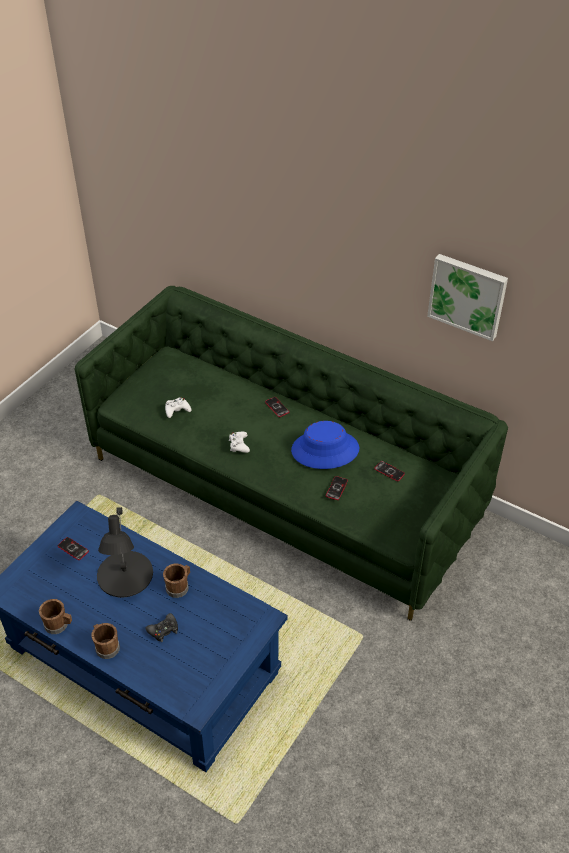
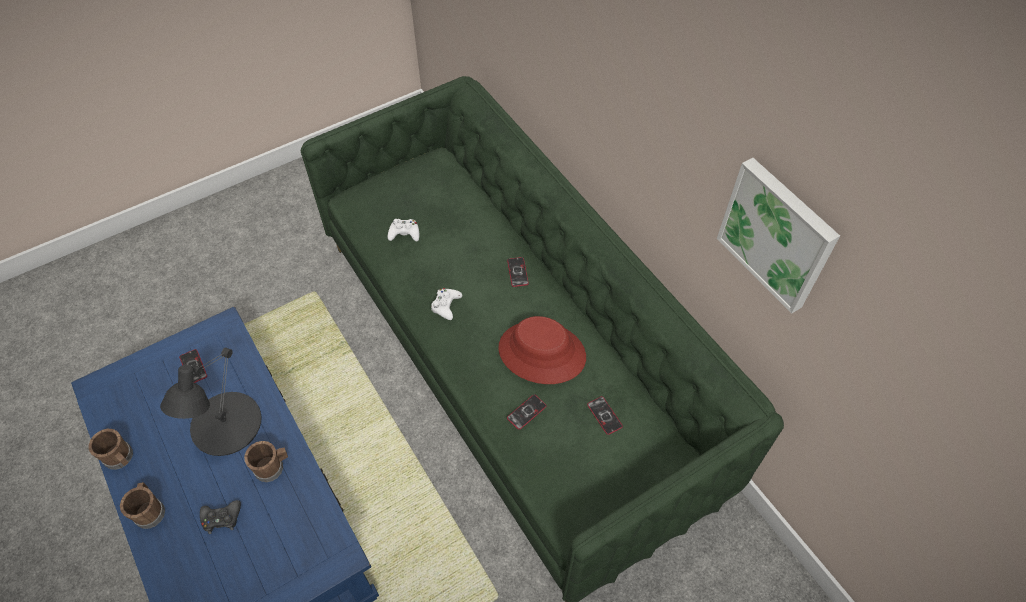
camera: 25 degrees right, 10 degrees up
blue hat [291,421,359,469] -> red hat [498,316,586,384]

